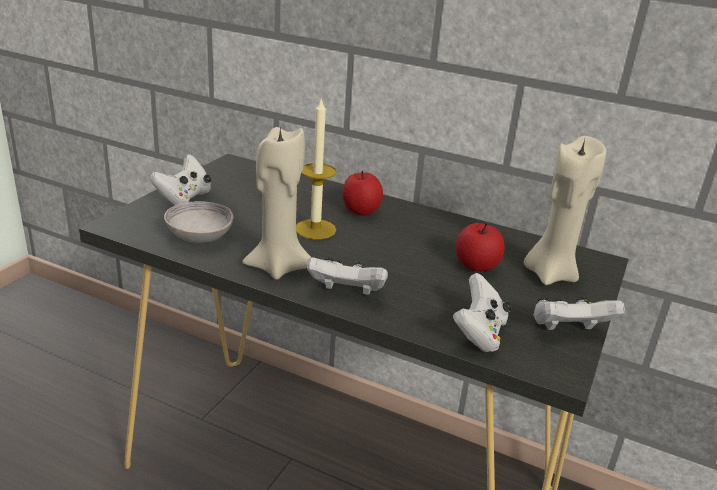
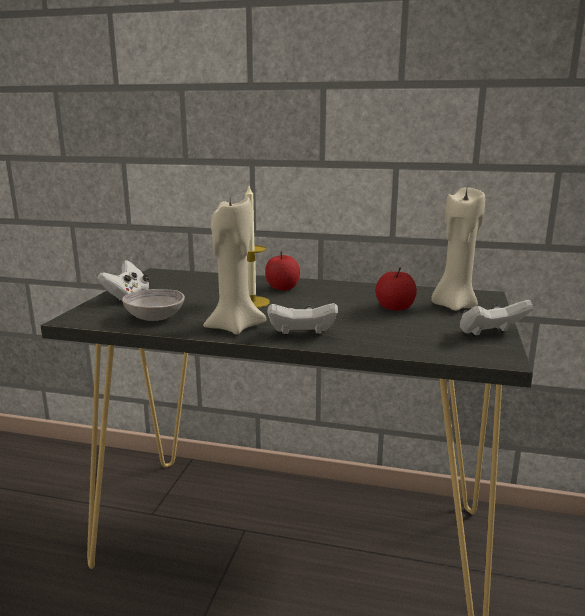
camera: 10 degrees left, 10 degrees down
white game controller [453,273,511,352] -> none

